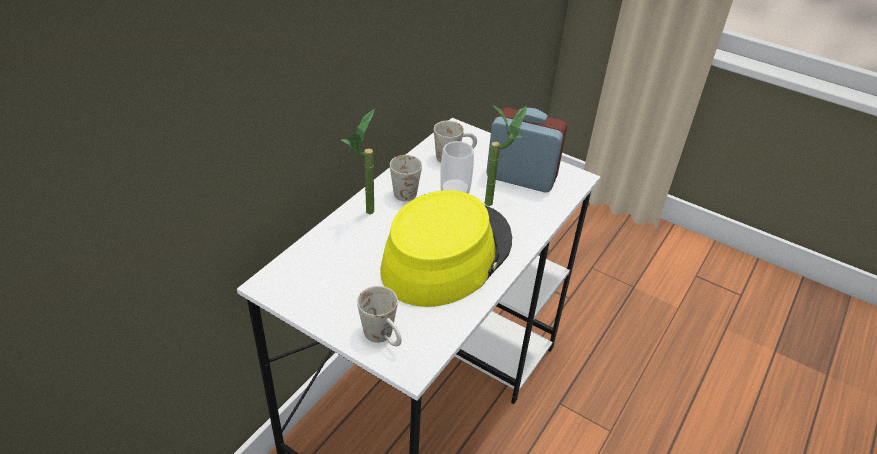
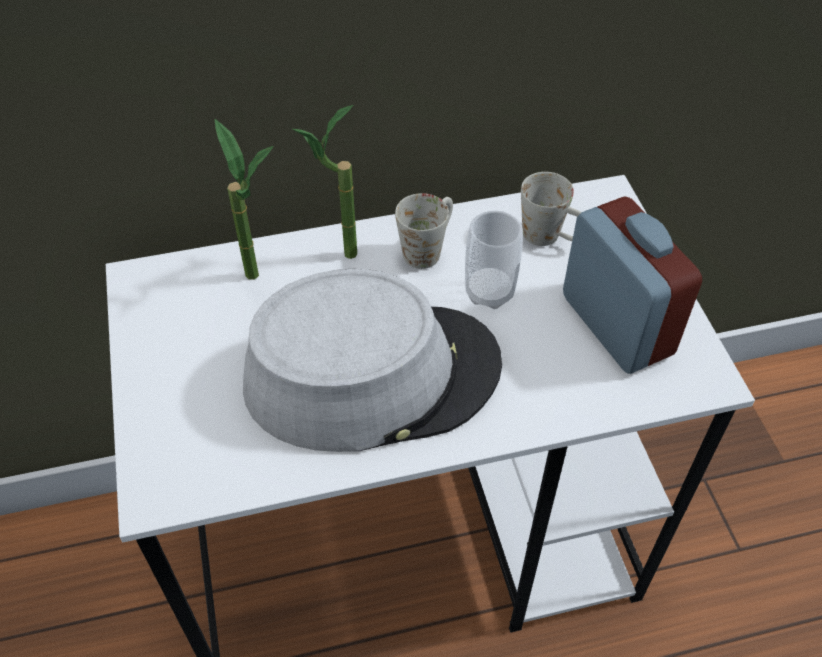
camera: 45 degrees right, 10 degrees up
white mug [357,286,401,346] -> none
yellow hat [380,190,512,307] -> grey hat [243,269,502,452]
potted plant [485,104,527,206] -> potted plant moved to [215,119,274,280]

